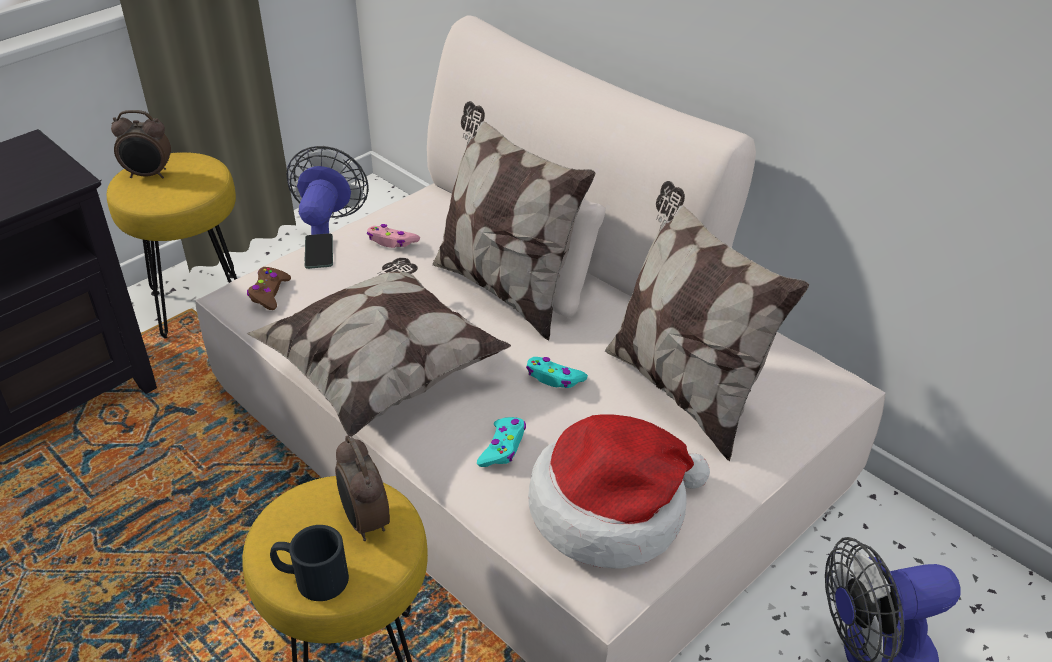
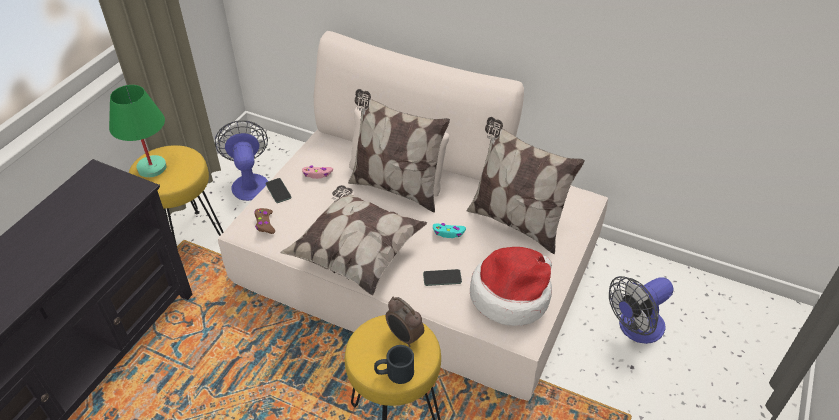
camera: 20 degrees left, 5 degrees up
alarm clock [111,110,171,179] -> green table lamp [109,85,167,177]
turquoise game controller [477,417,526,467] -> phone [423,269,462,286]

